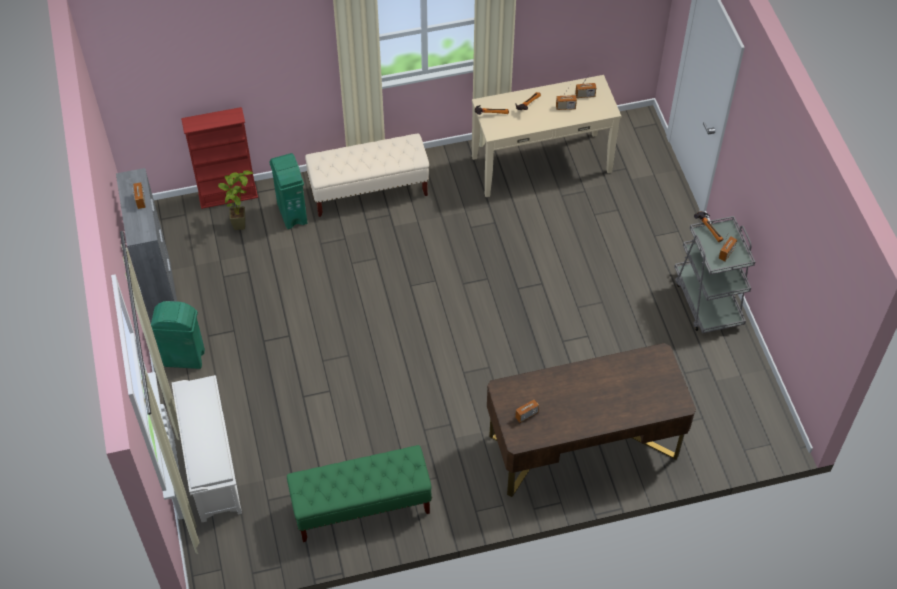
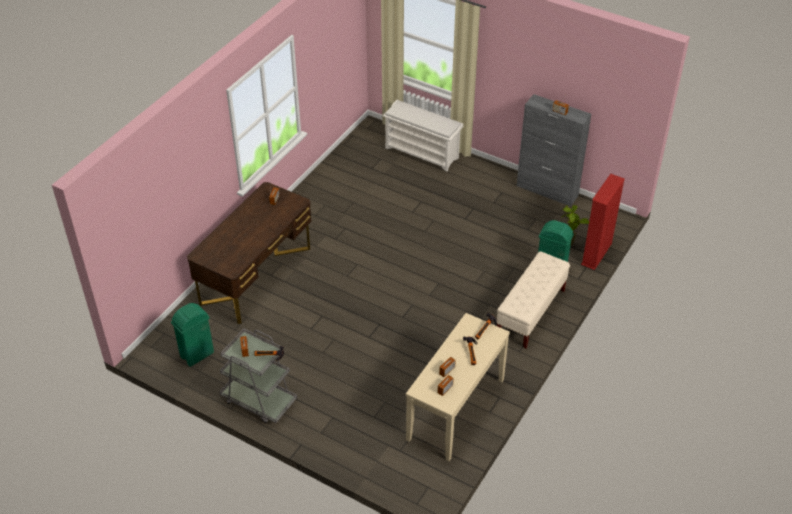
camera: 135 degrees right, 10 degrees down
green trash can [151,301,205,369] -> green trash can moved to [171,303,214,367]
green bench [287,445,432,542] -> none

